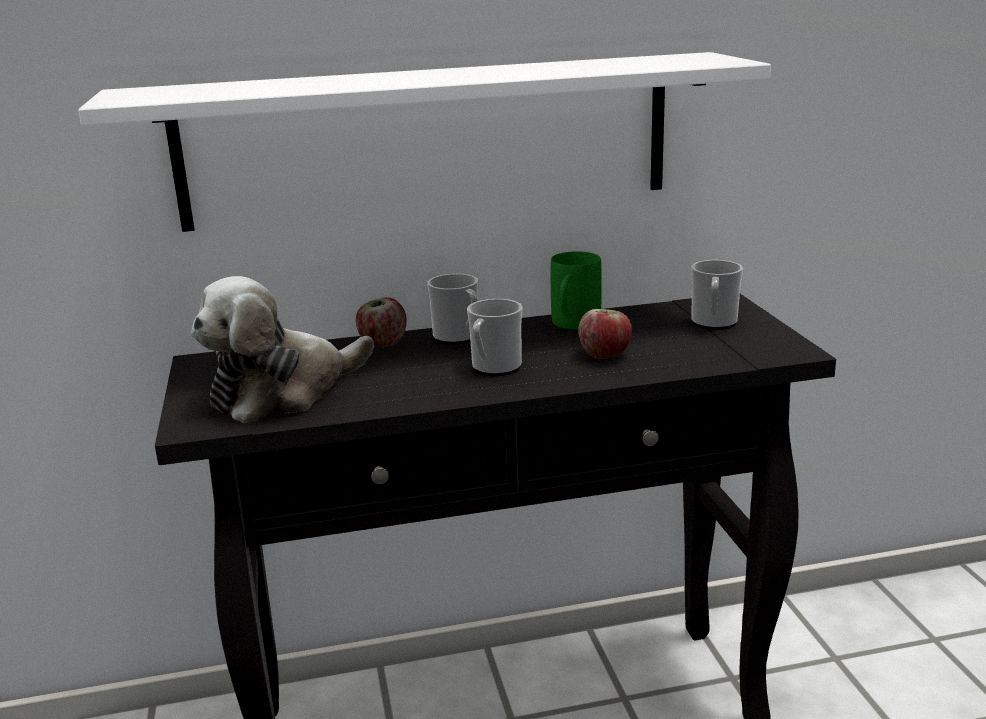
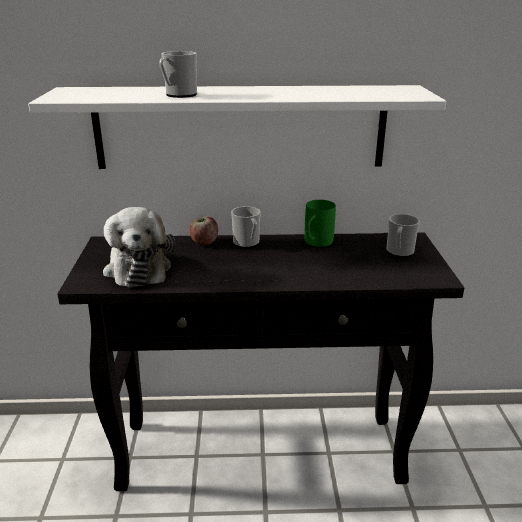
camera: 10 degrees right, 5 degrees up
plush toy [191,276,374,423] -> plush toy turned 75 degrees counterclockwise [103,207,175,288]
mug [467,299,522,376] -> mug moved to [159,51,197,98]
apple [578,309,632,359] -> none

